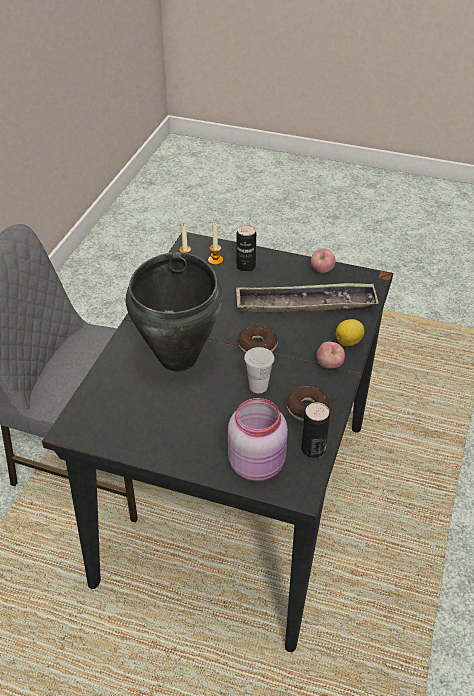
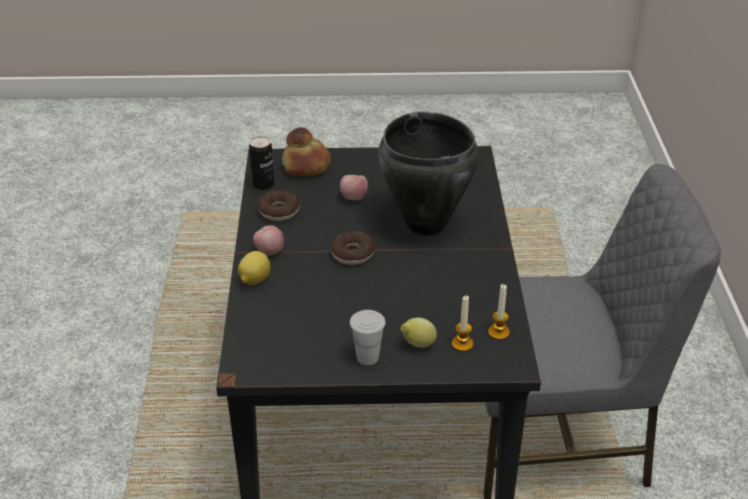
camera: 160 degrees right, 5 degrees down
pink jar [228,398,288,481] -> bread [282,127,331,176]
can [236,225,256,272] -> lemon [400,318,437,348]
tray [236,283,379,312] -> none
white cup [244,347,274,393] -> white cup moved to [350,310,385,365]
apple [311,249,336,273] -> apple moved to [340,175,368,200]

